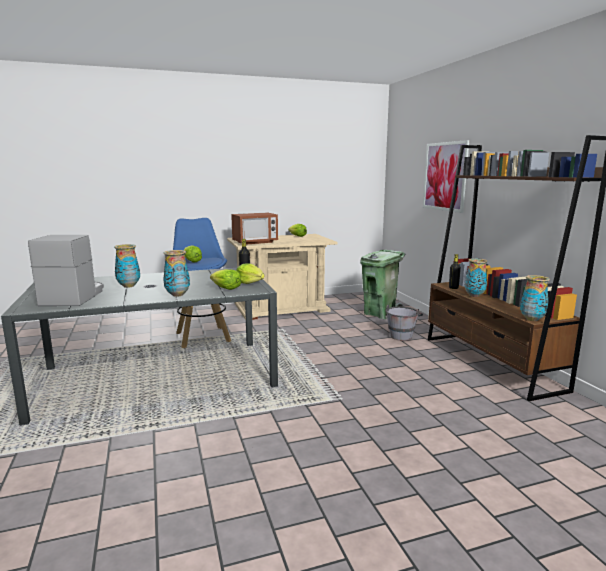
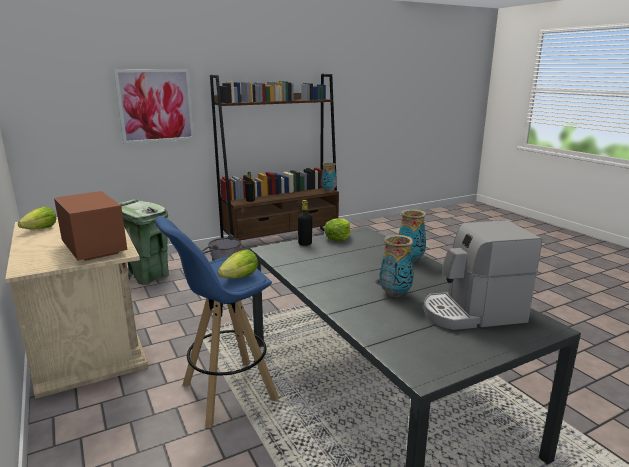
camera: 100 degrees left, 5 degrees up
lettuce [210,269,241,290] -> none
vase [465,258,488,297] -> none

